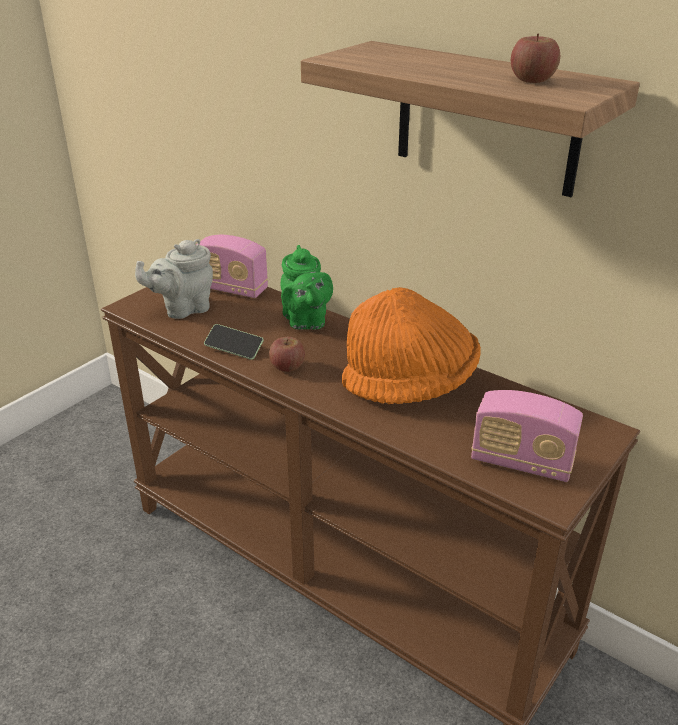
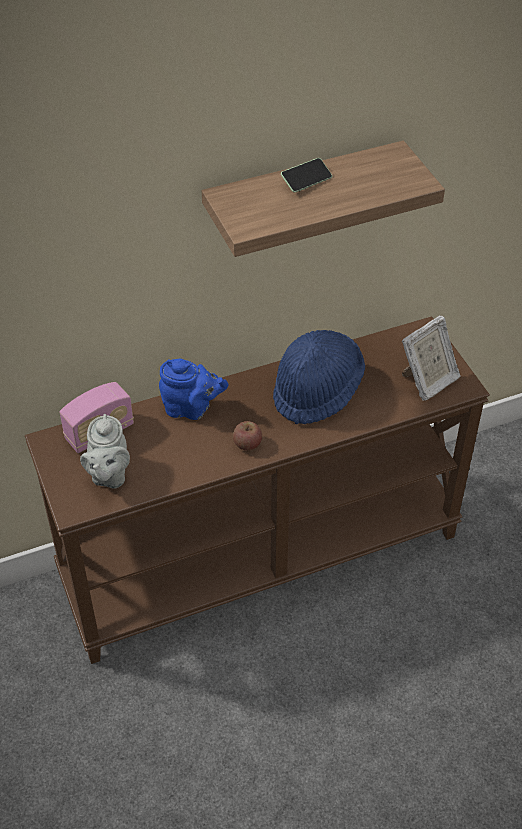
camera: 60 degrees left, 15 degrees up
phone [204,324,264,360] -> phone moved to [281,158,332,192]
green teapot [281,245,333,330] -> blue teapot [159,359,229,420]
orange hat [342,287,481,404] -> blue hat [273,330,365,424]
radio [471,390,583,482] -> picture frame [402,315,461,401]
apple [511,34,560,83] -> none

